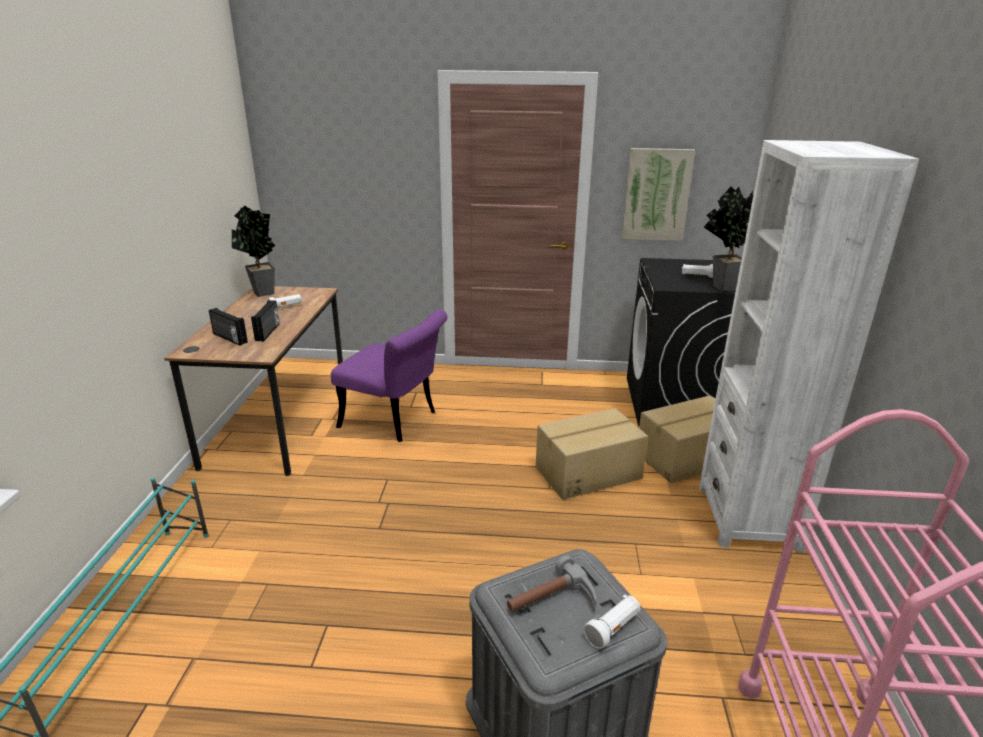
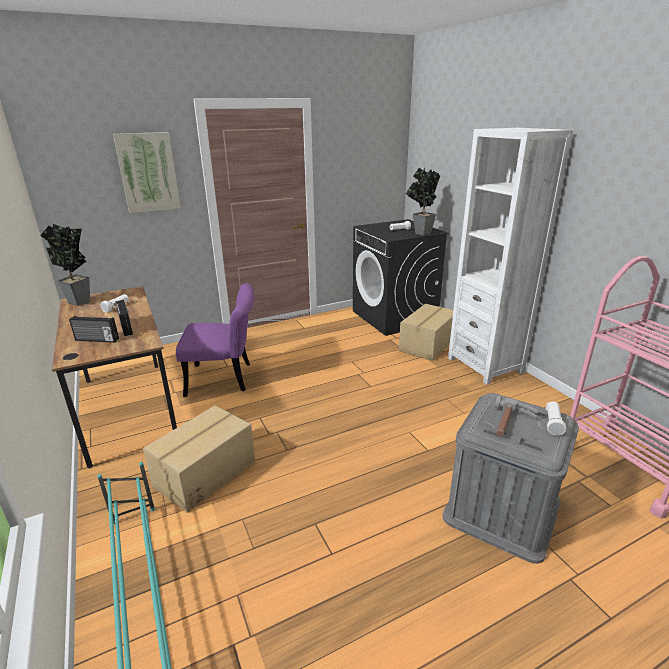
camera: 30 degrees left, 0 degrees up
cardboard box [536,408,648,500] -> cardboard box moved to [143,405,255,513]
picture [622,148,695,241] -> picture moved to [113,132,181,213]

